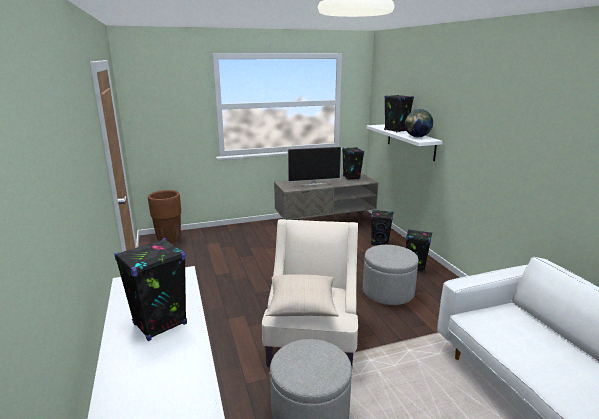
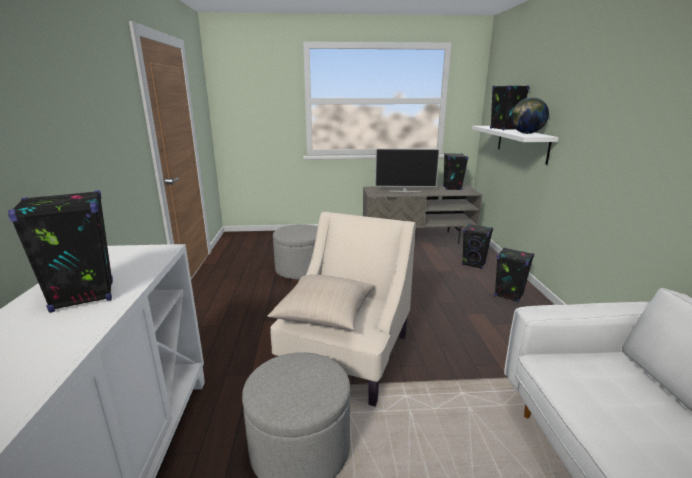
camera: 15 degrees right, 0 degrees up
brown planter [148,190,181,243] -> none
grey ottoman [363,245,419,305] -> grey ottoman moved to [273,224,318,279]

